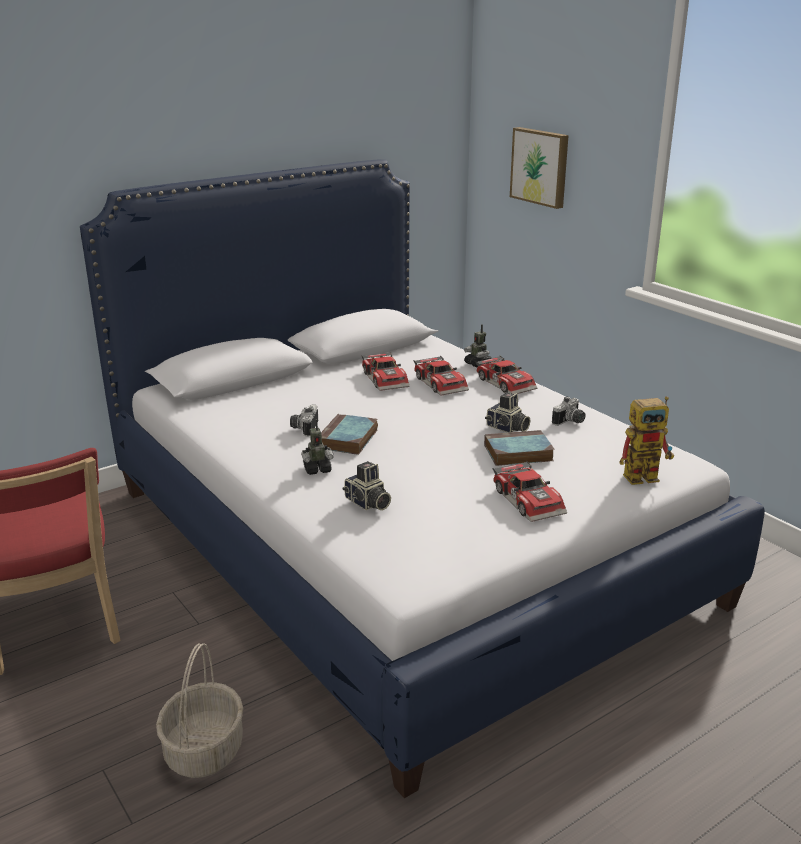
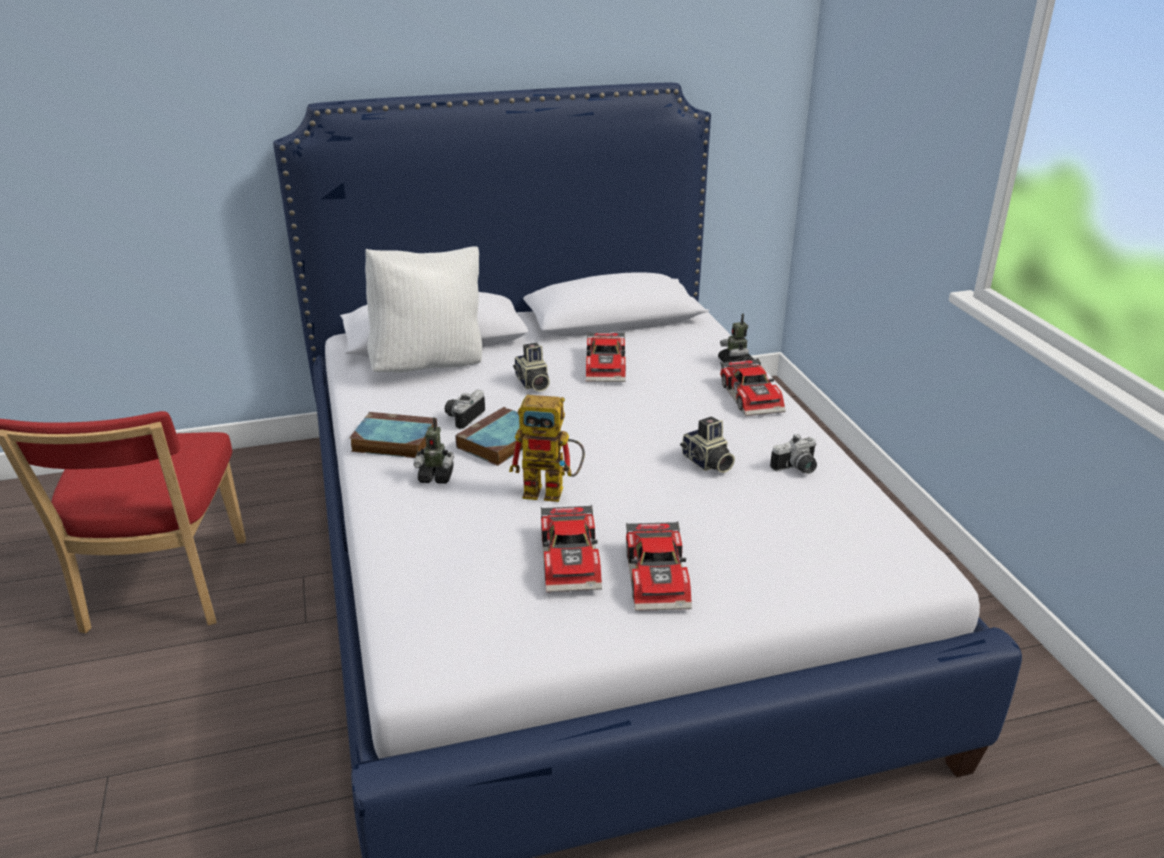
camera: 20 degrees right, 5 degrees up
basket [156,643,243,778] -> none
camera [342,461,391,510] -> camera moved to [513,343,550,392]
toy car [414,355,469,396] -> toy car moved to [541,504,602,592]
book [484,430,555,466] -> book moved to [350,412,437,458]
picture [510,127,569,209] -> none
toy robot [619,396,674,485] -> toy robot moved to [509,395,585,502]
none -> white pillow [365,246,482,373]

